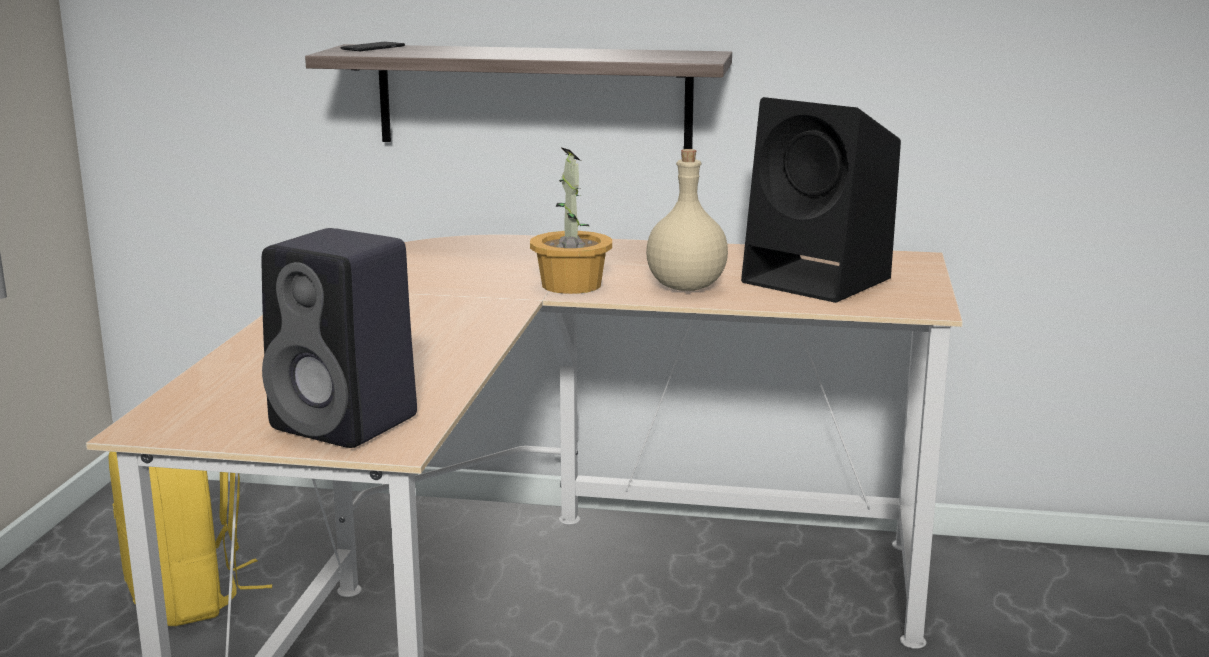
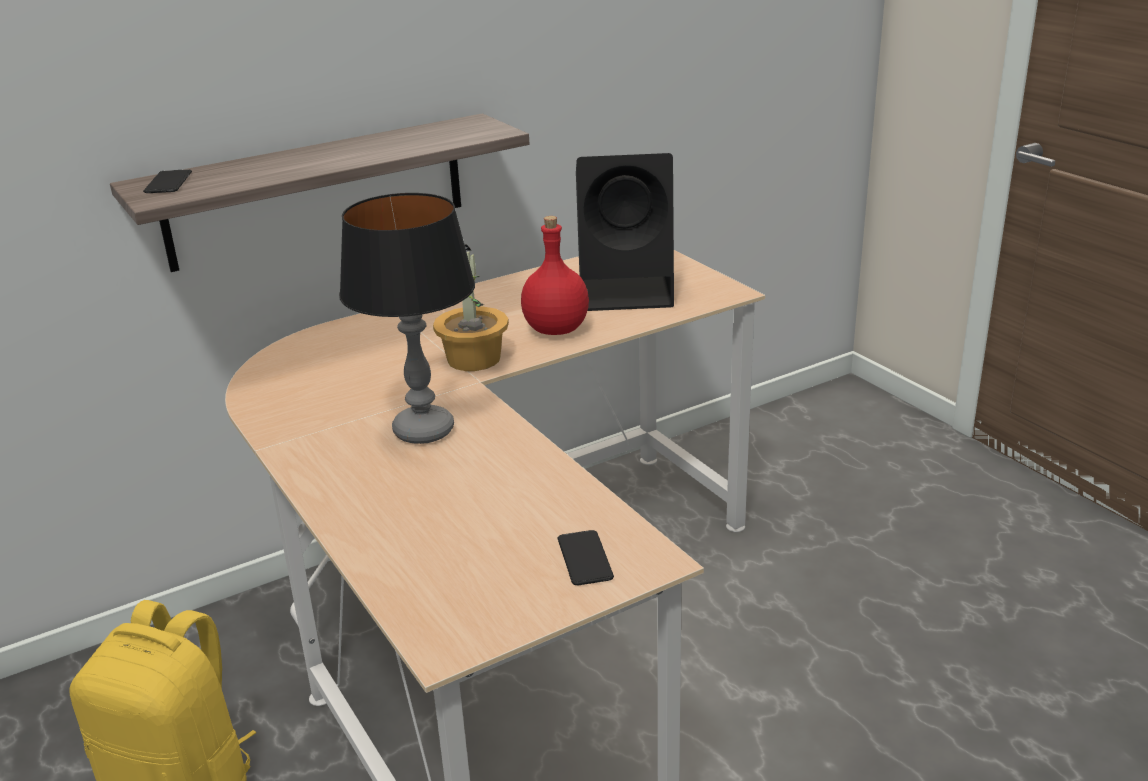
camera: 40 degrees left, 10 degrees up
black speaker [262,228,417,448] -> phone [557,530,614,585]
beige bottle [646,149,728,291] -> red bottle [521,216,589,335]
none -> table lamp [339,193,475,444]

